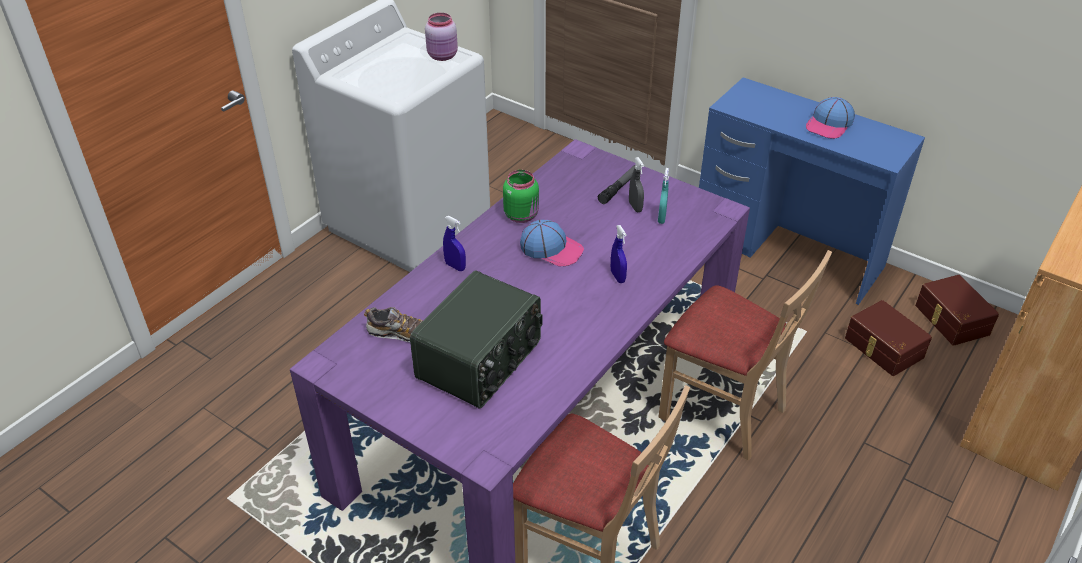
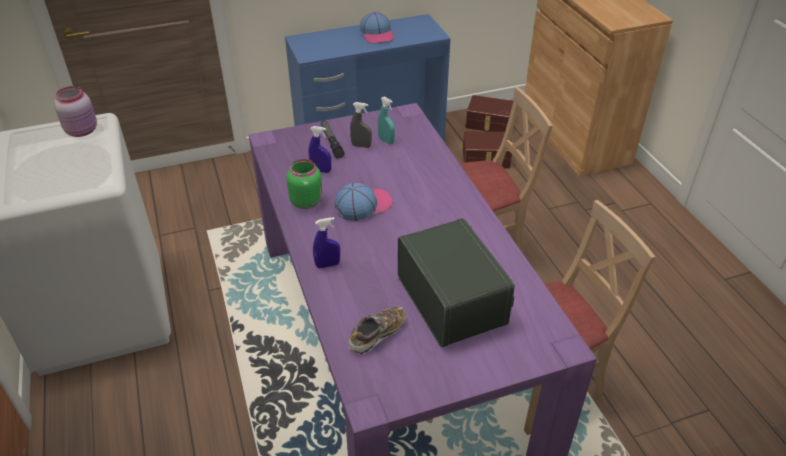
camera: 55 degrees left, 0 degrees up
blue spray bottle [611,225,627,283] -> blue spray bottle moved to [308,126,331,173]

